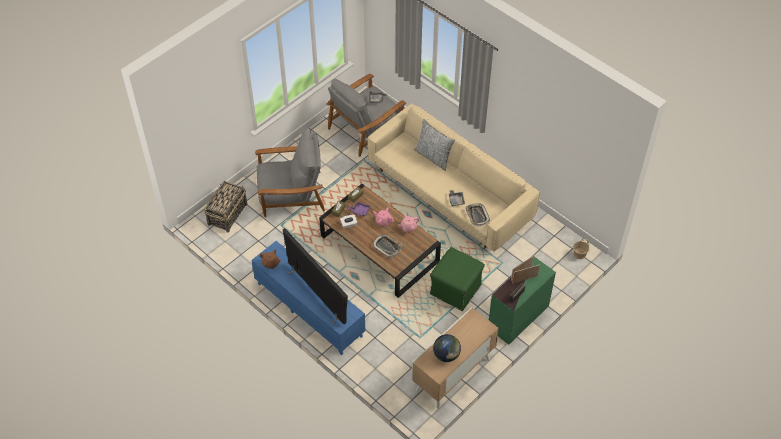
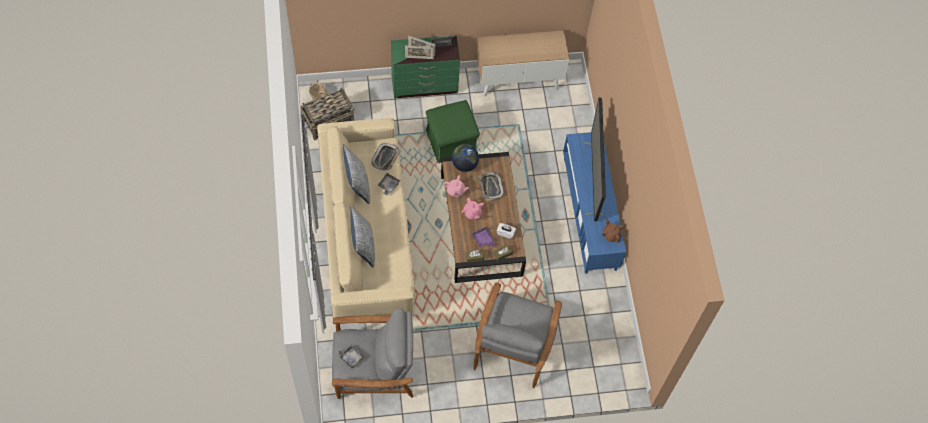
camera: 145 degrees left, 10 degrees up
basket [204,181,247,233] -> basket moved to [301,88,354,140]
grey armchair [255,129,325,217] -> grey armchair turned 105 degrees counterclockwise [473,283,562,388]
globe [433,334,461,362] -> globe moved to [452,144,479,172]
none -> pillow [343,144,370,204]

